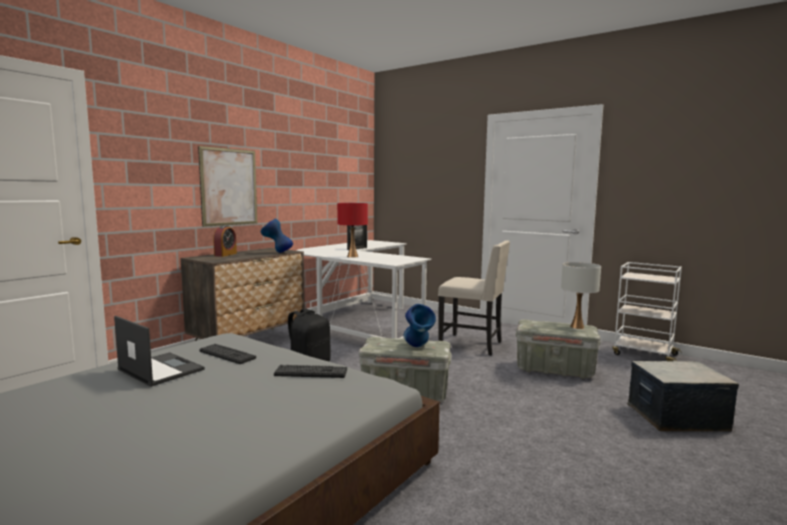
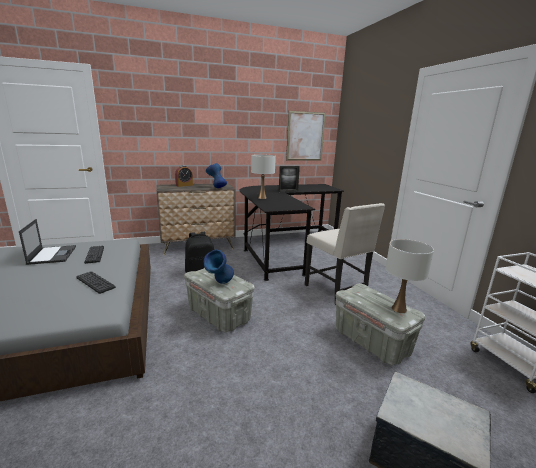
camera: 35 degrees right, 10 degrees up
picture [198,146,257,227] -> picture moved to [286,111,326,161]
white desk [296,240,431,339] -> black desk [239,184,344,281]
red table lamp [337,203,368,258] -> white table lamp [251,154,276,199]

